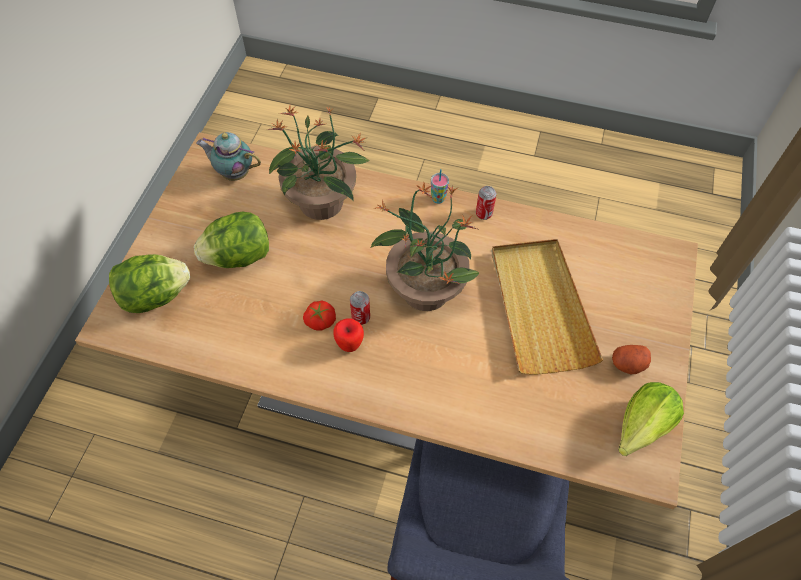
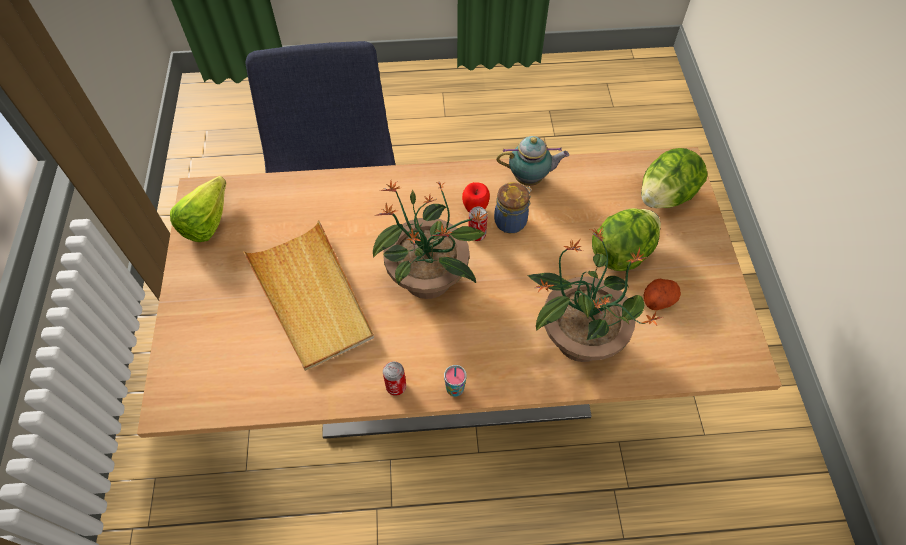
camera: 160 degrees right, 0 degrees up
teapot [196,132,261,181] -> teapot moved to [497,136,569,186]
tomato [303,301,336,331] -> jar [494,182,531,233]
potato [612,345,651,374] -> potato moved to [644,279,681,310]

